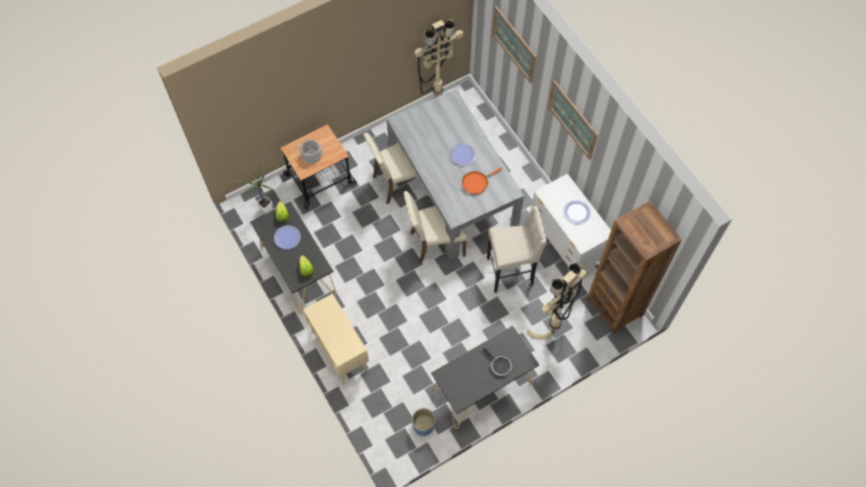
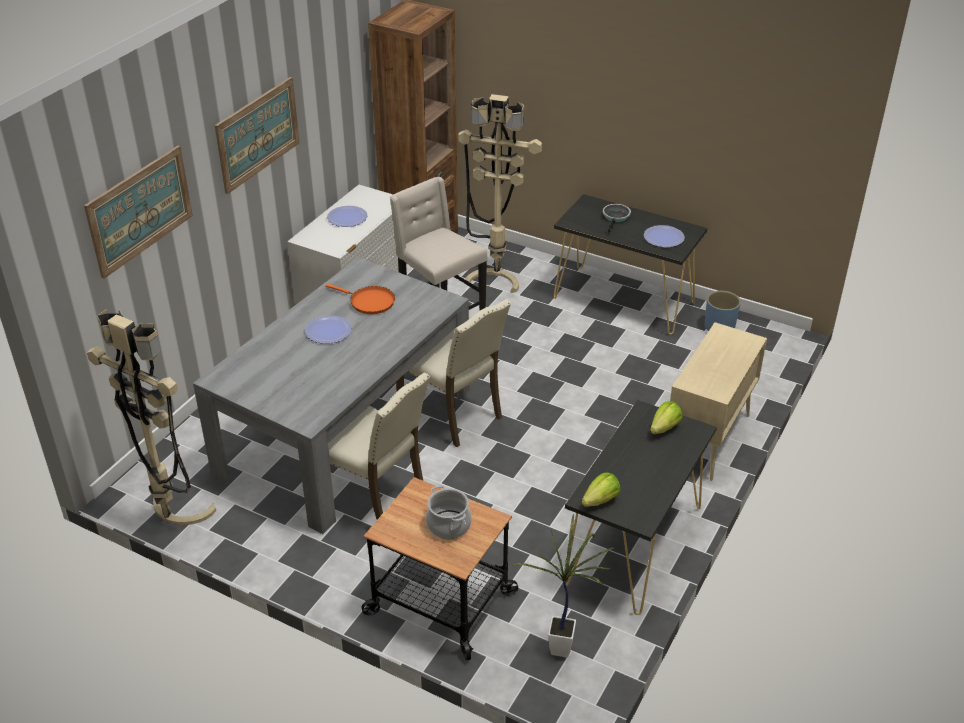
camera: 120 degrees left, 25 degrees down
plate [274,226,301,249] -> plate moved to [644,225,685,247]

